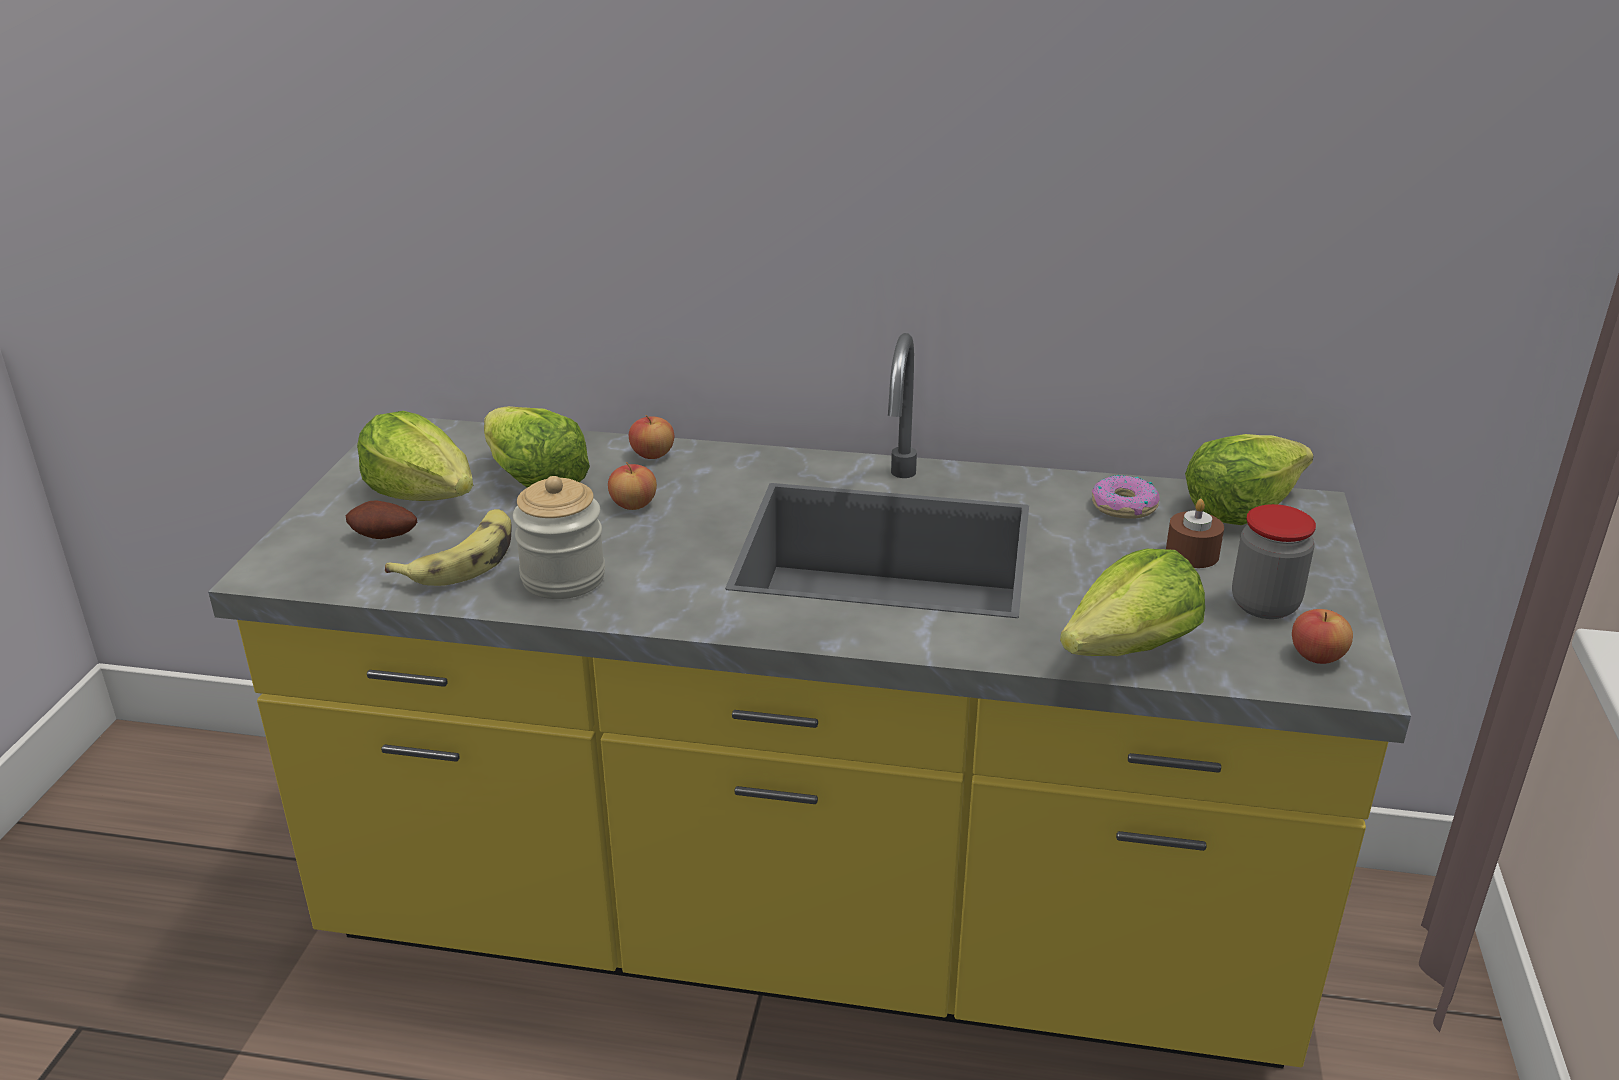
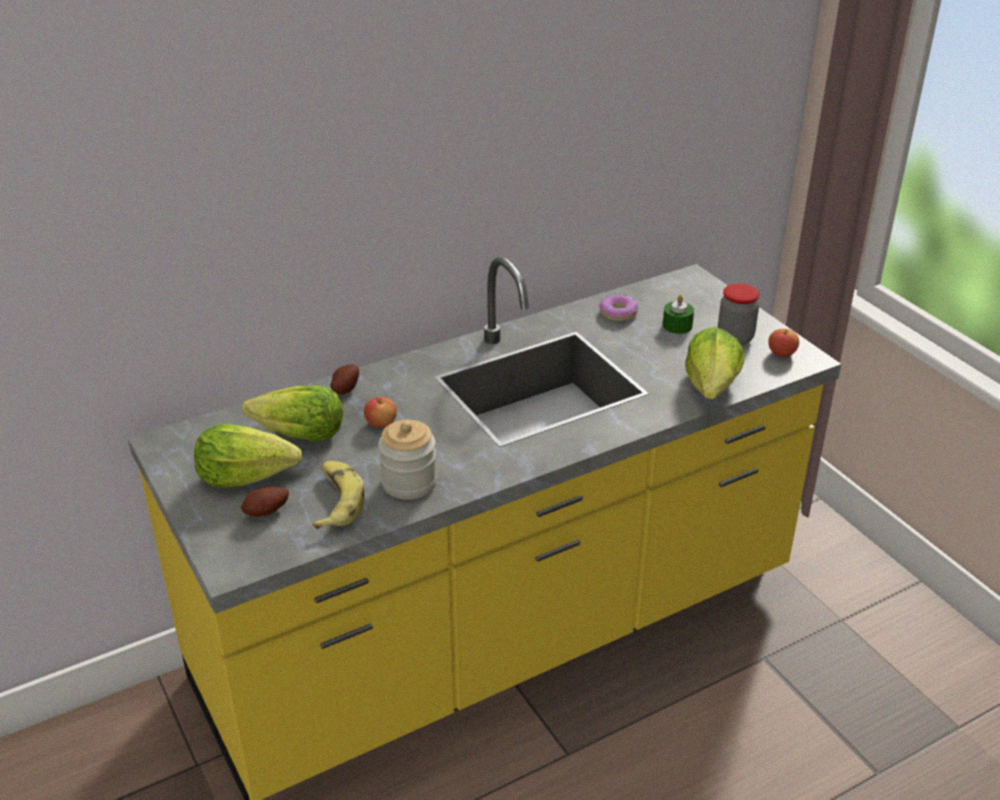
camera: 40 degrees left, 5 degrees up
apple [629,415,674,459] -> potato [330,365,359,394]
brown candle [1166,499,1224,568] -> green candle [663,295,694,334]
lettuce [1185,434,1314,525] -> none

